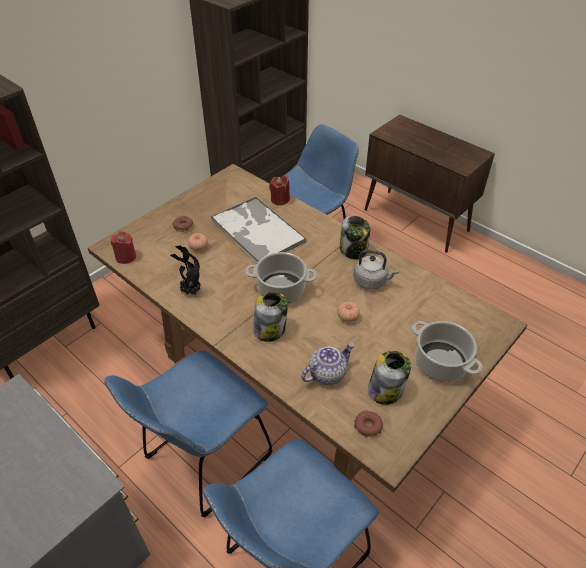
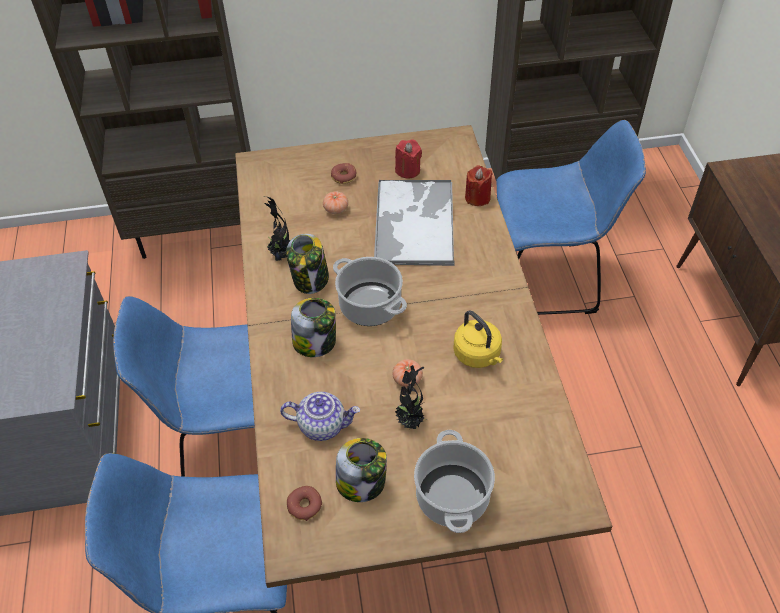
camera: 40 degrees right, 5 degrees up
red candle [110,231,136,264] -> red candle moved to [395,139,422,179]
jar [340,215,370,259] -> jar moved to [286,234,329,294]
grey kettle [353,249,399,289] -> yellow kettle [453,311,503,368]
none -> potted plant [395,365,428,429]

